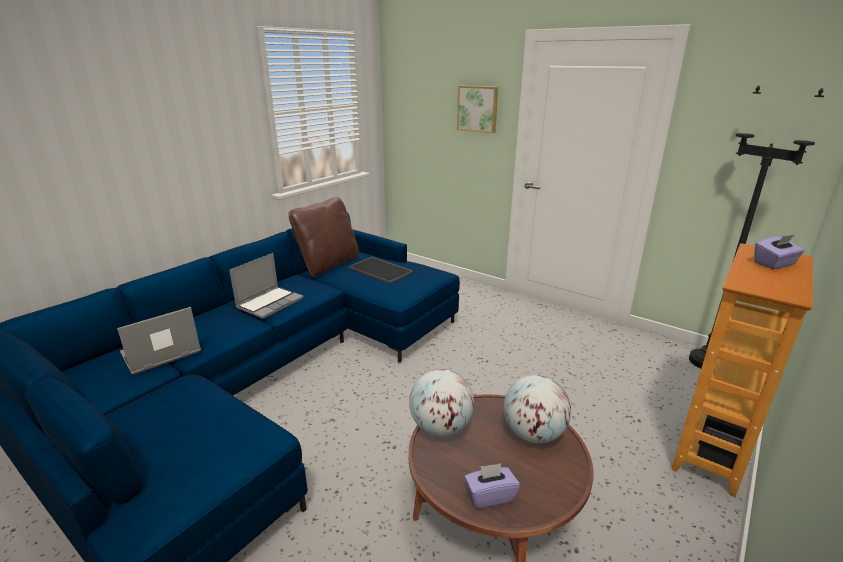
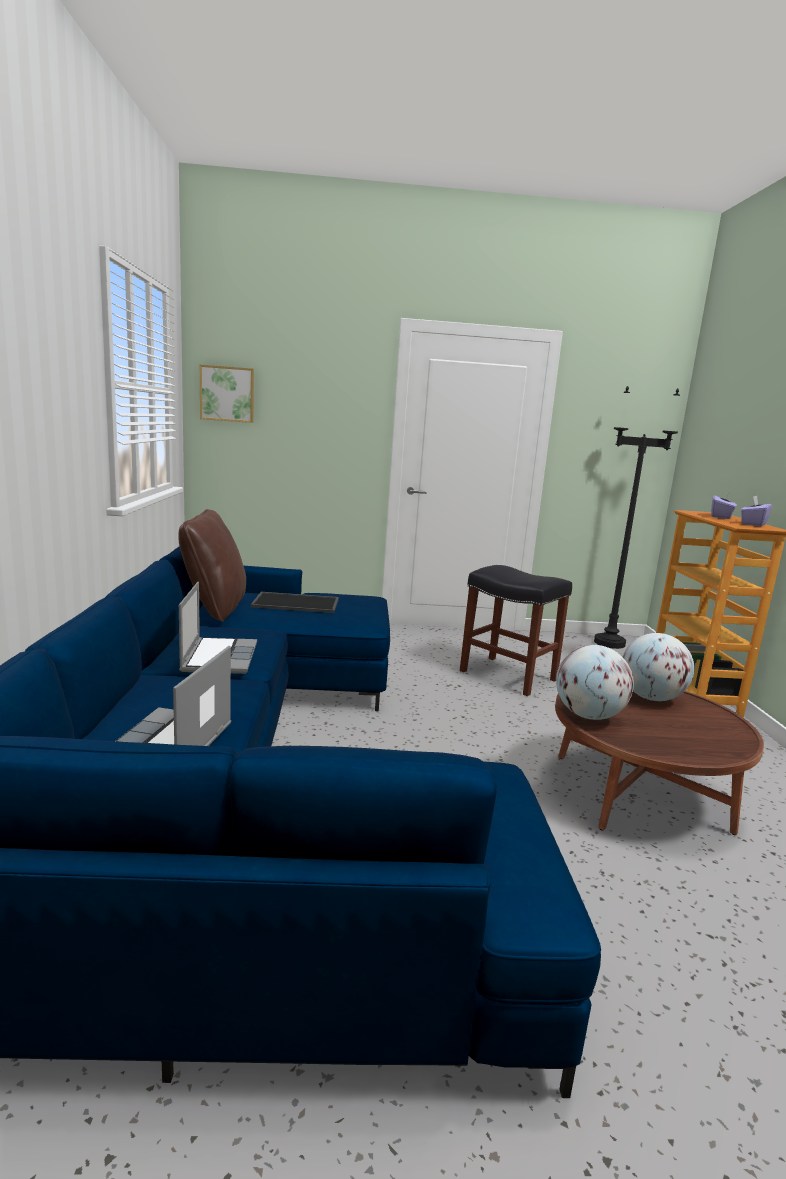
camera: 40 degrees left, 10 degrees down
picture [457,86,498,133] -> picture moved to [200,364,254,423]
purple tissue box [464,463,520,509] -> purple tissue box moved to [741,496,772,526]
none -> black stool [460,565,572,696]

